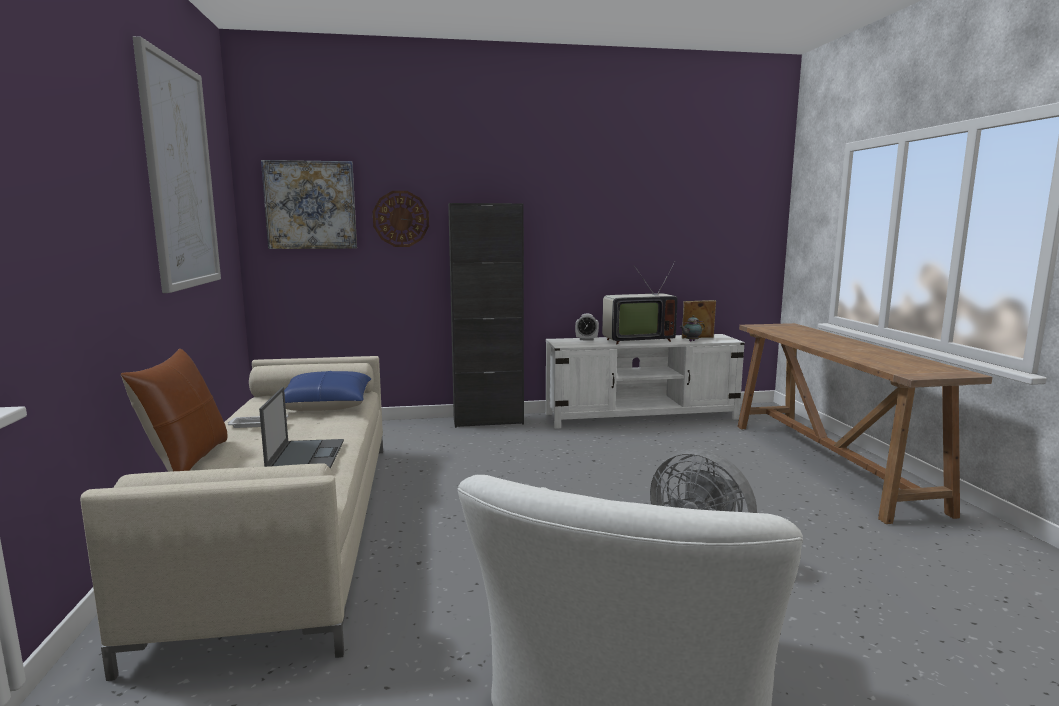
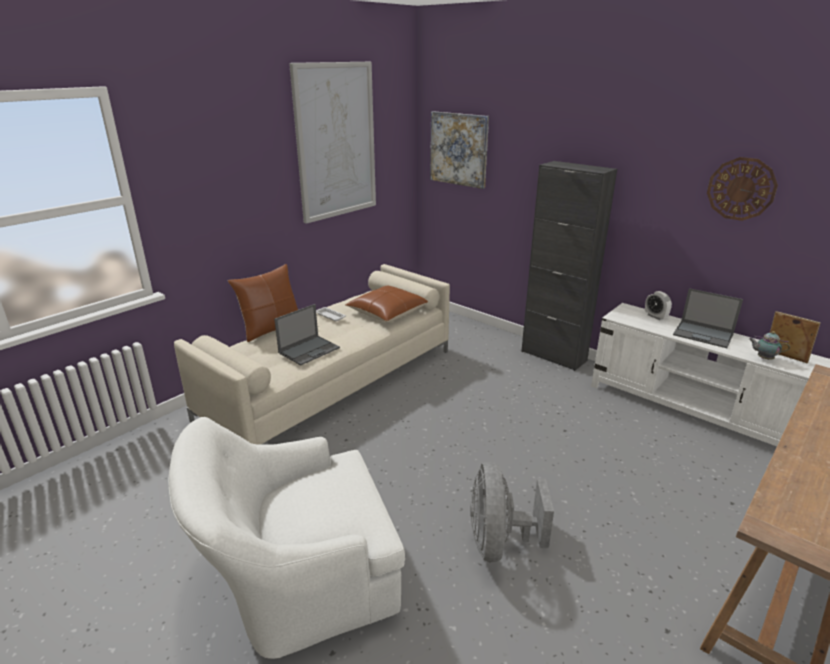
camera: 50 degrees right, 15 degrees up
blue pillow [284,371,371,411] -> brown pillow [345,286,428,322]
wall clock [373,191,429,247] -> wall clock moved to [707,157,778,221]
television [602,262,677,344] -> laptop [673,288,743,348]

